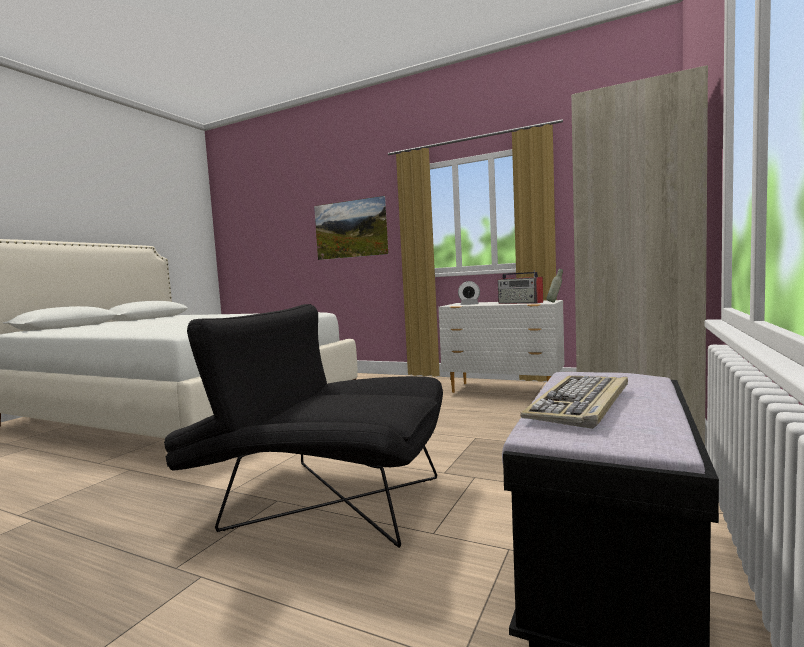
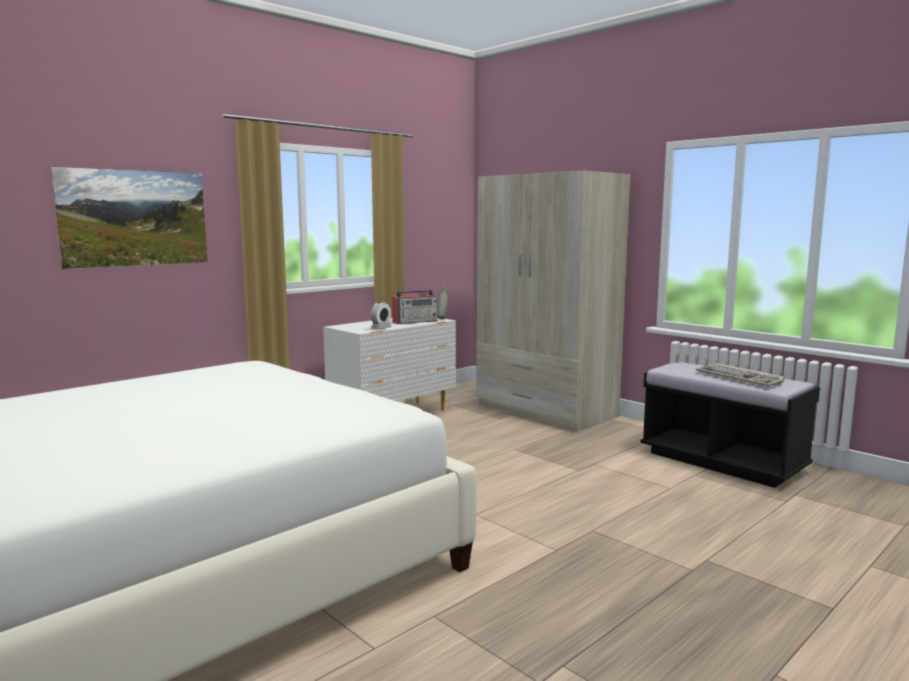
camera: 70 degrees left, 5 degrees up
black armchair [164,304,443,548] -> none

